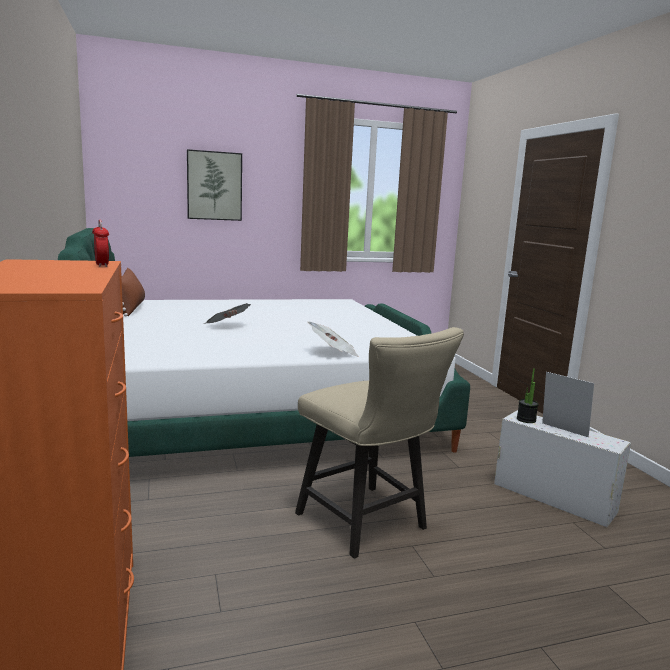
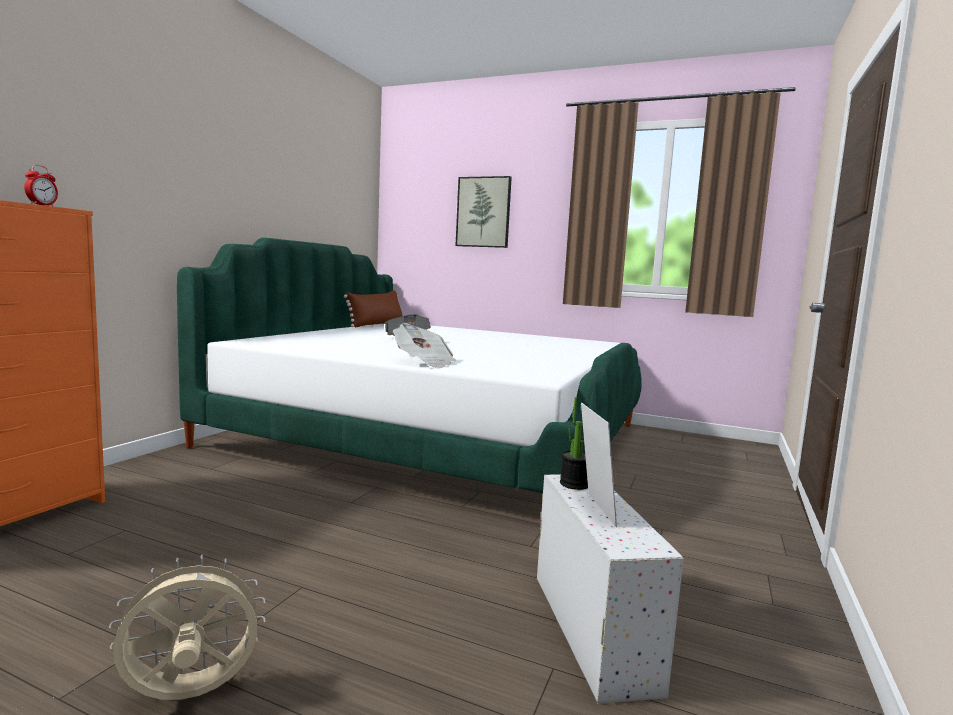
camera: 40 degrees right, 5 degrees down
beige chair [295,327,464,559] -> none
none -> beige fan [108,555,265,700]

